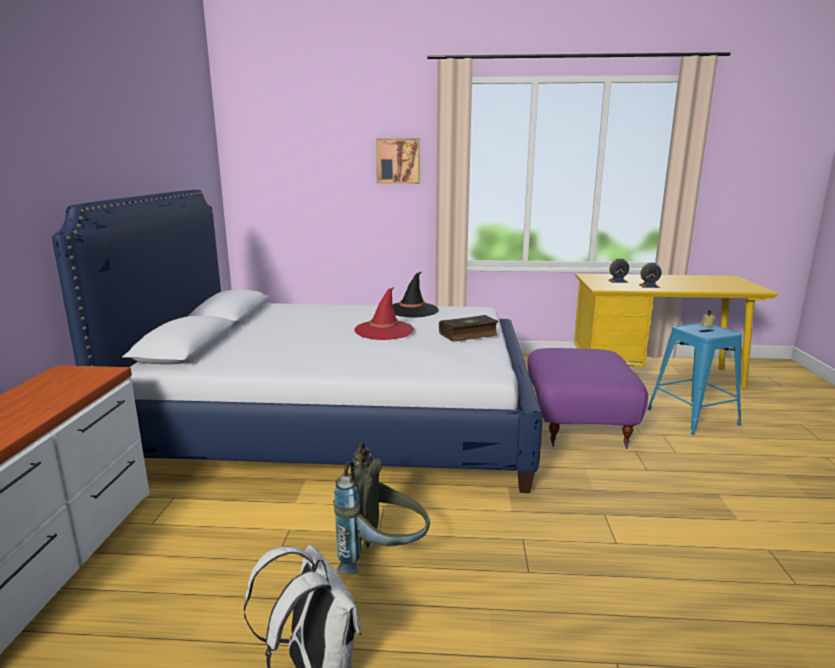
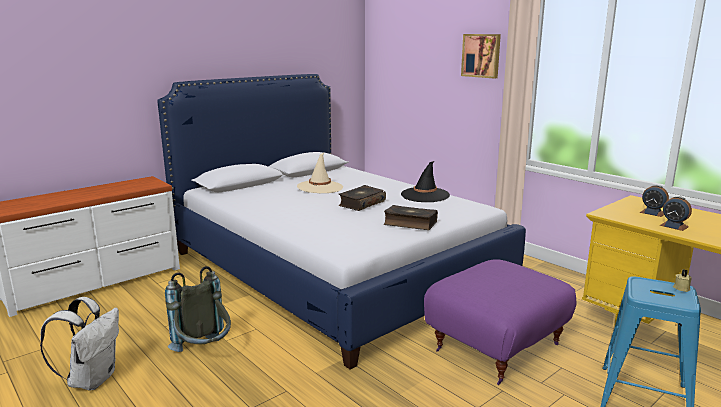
camera: 45 degrees right, 0 degrees up
red hat [354,287,414,340] -> book [338,185,386,211]
none -> beige hat [297,152,343,193]

